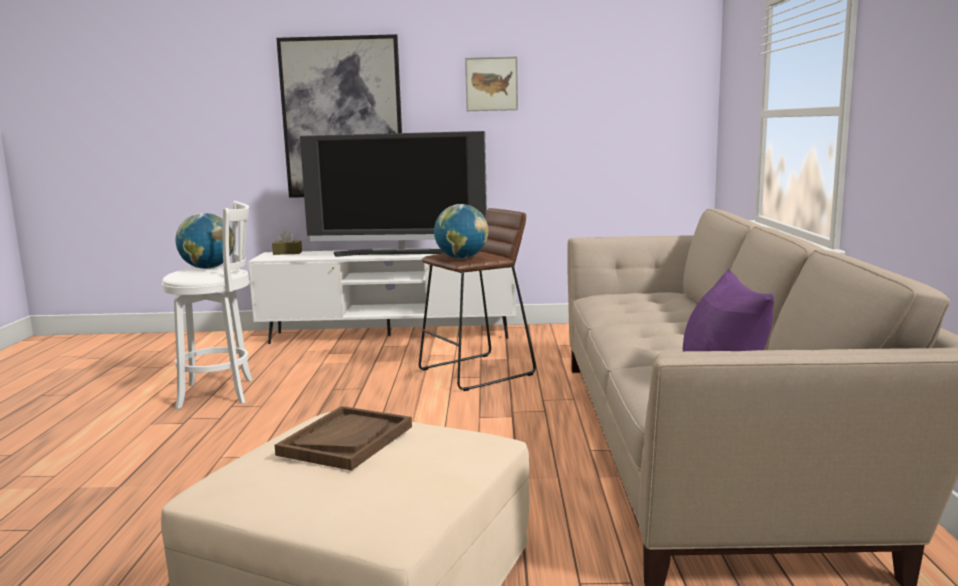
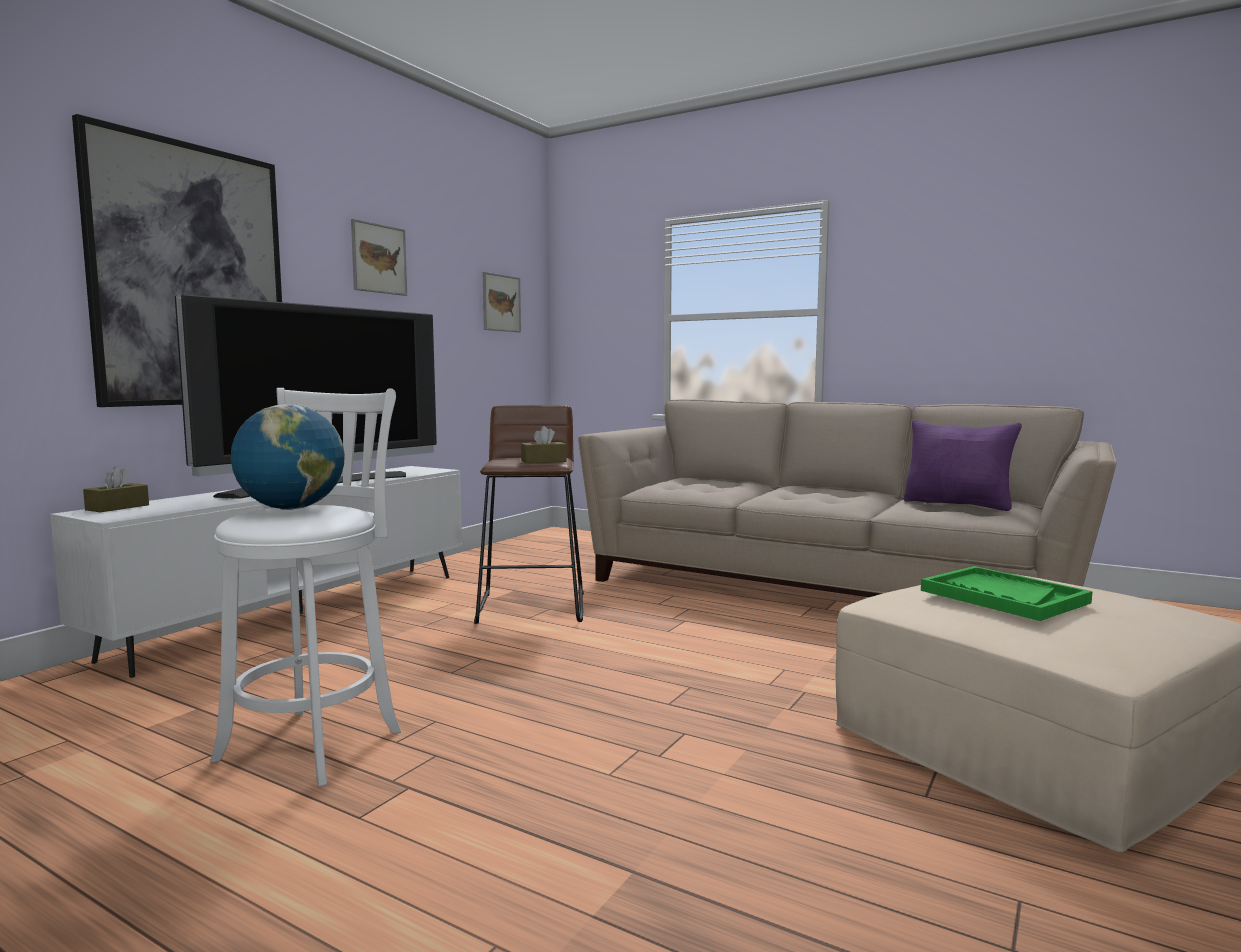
camera: 60 degrees left, 5 degrees down
brown tray [275,406,412,471] -> green tray [921,566,1093,621]
globe [434,204,488,259] -> brown tissue box [521,426,566,463]
none -> picture [483,272,521,332]

